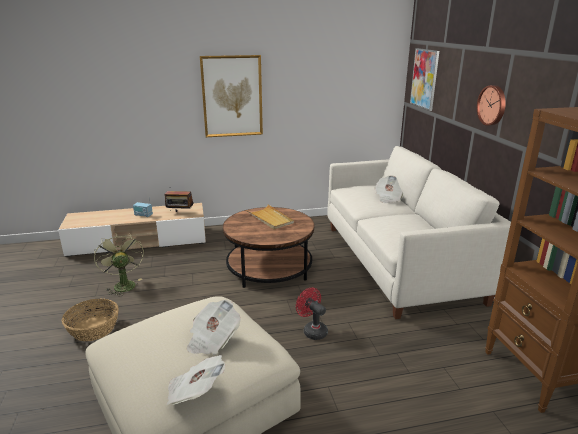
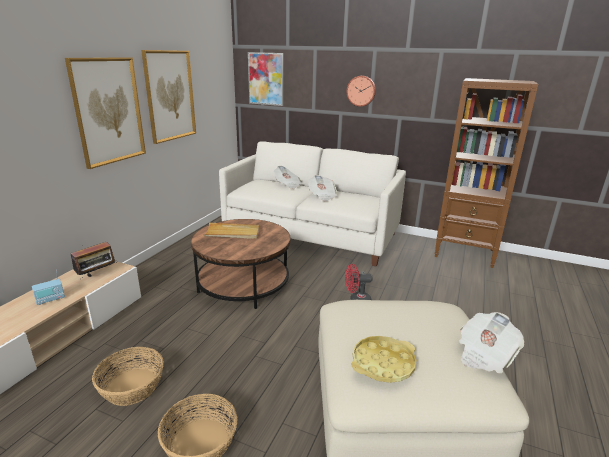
camera: 55 degrees left, 0 degrees up
green fan [94,233,144,296] -> basket [92,347,164,406]
newspaper [186,300,240,355] -> newspaper moved to [308,175,337,201]
none -> picture [141,50,196,144]
none -> yellow tray [352,336,416,383]

